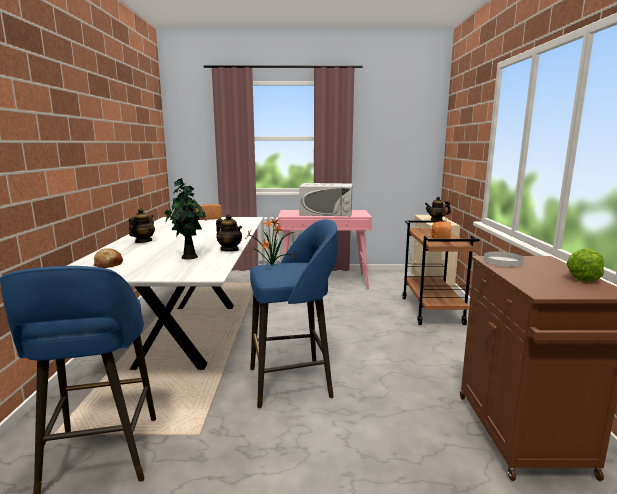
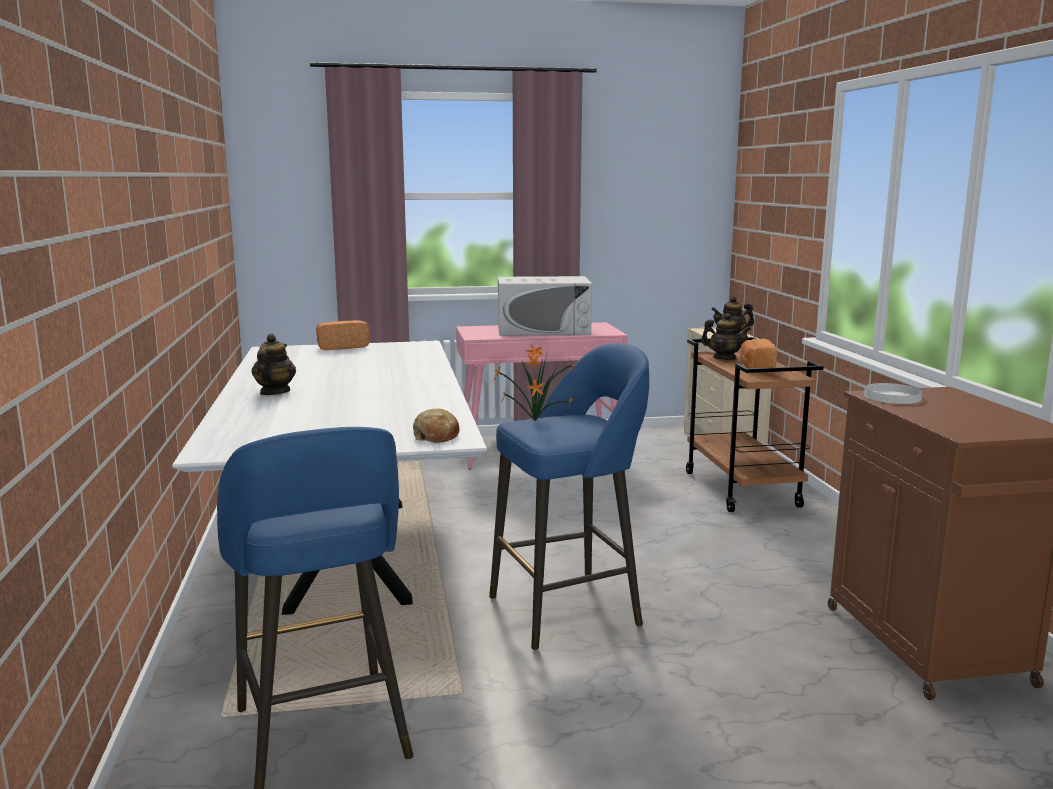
camera: 10 degrees left, 0 degrees up
bread [93,249,123,268] -> bread moved to [413,409,459,443]
potted plant [164,178,206,259] -> none
teapot [216,214,242,252] -> teapot moved to [701,313,751,360]
lettuce [566,248,604,282] -> none

